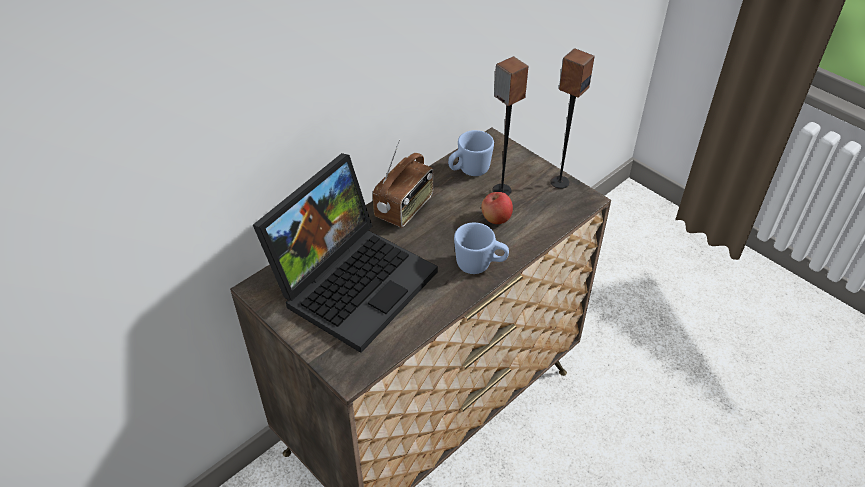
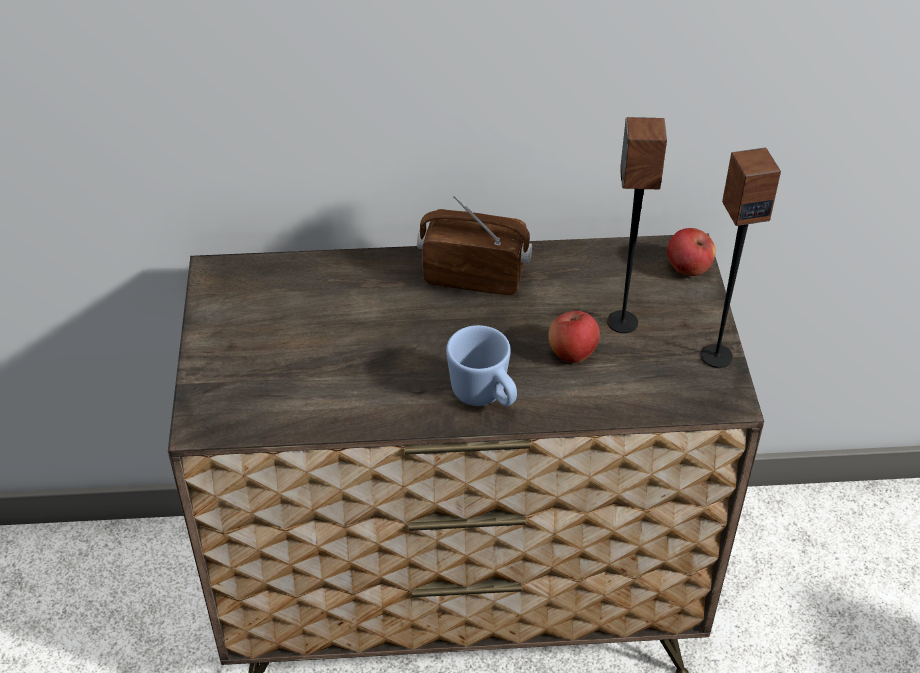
camera: 40 degrees right, 0 degrees up
laptop [253,153,438,353] -> none
radio [373,140,433,228] -> radio turned 150 degrees counterclockwise [417,195,532,295]
blue mug [448,130,494,176] -> none
none -> apple [667,228,716,276]

